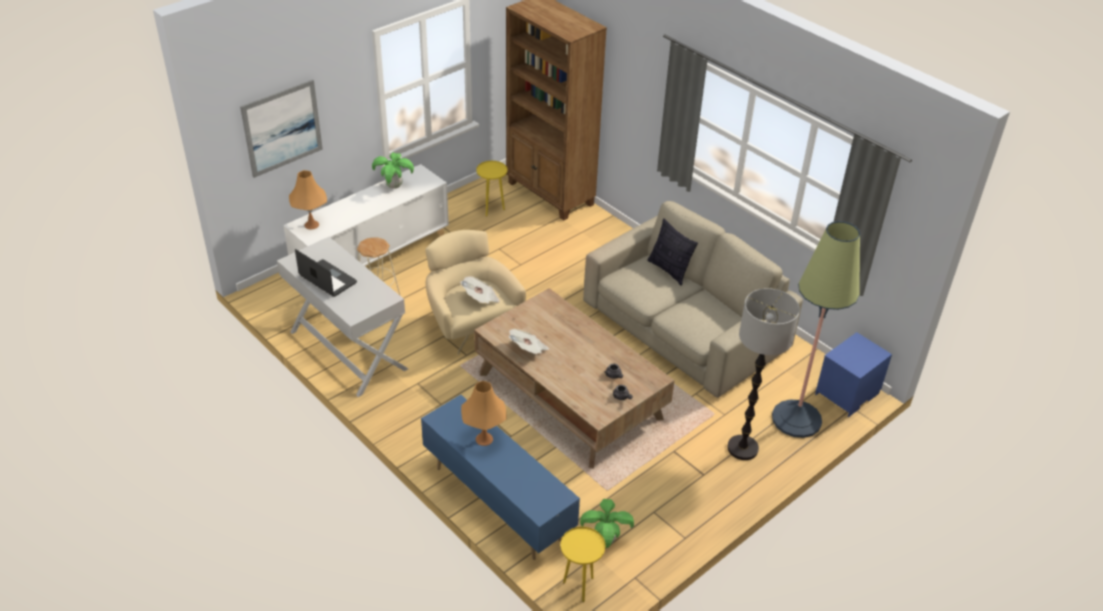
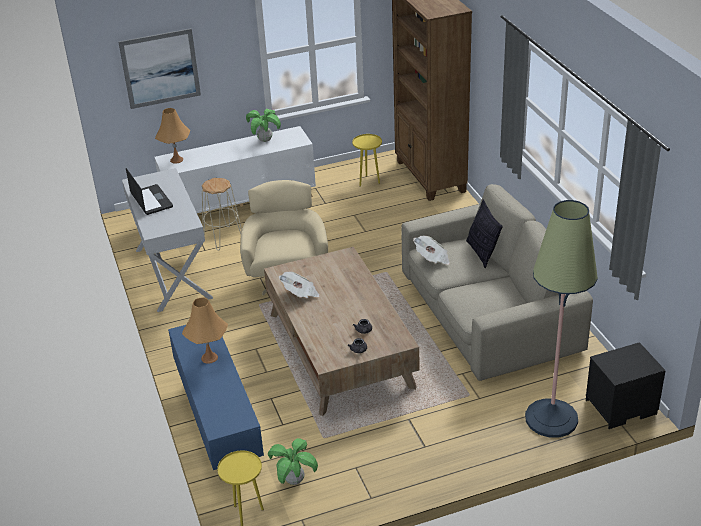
camera: 25 degrees right, 5 degrees down
newspaper [460,276,500,304] -> newspaper moved to [413,236,450,265]
floor lamp [727,288,800,460] -> none
blue nightstand [815,332,892,417] -> black nightstand [586,342,665,429]

